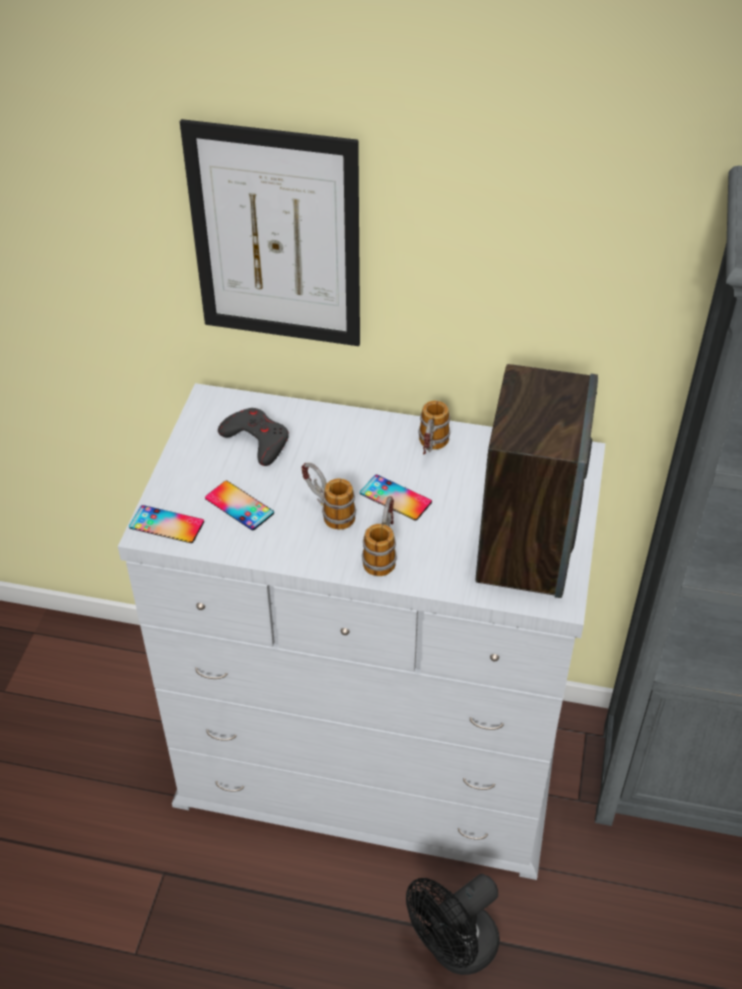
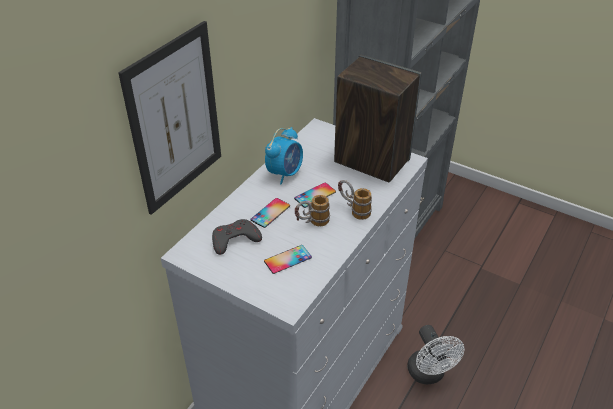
camera: 70 degrees left, 5 degrees down
phone [129,505,204,543] -> phone moved to [250,198,290,228]
black fan [406,874,500,975] -> white fan [408,325,465,385]
mug [419,401,450,455] -> alarm clock [265,127,303,185]

